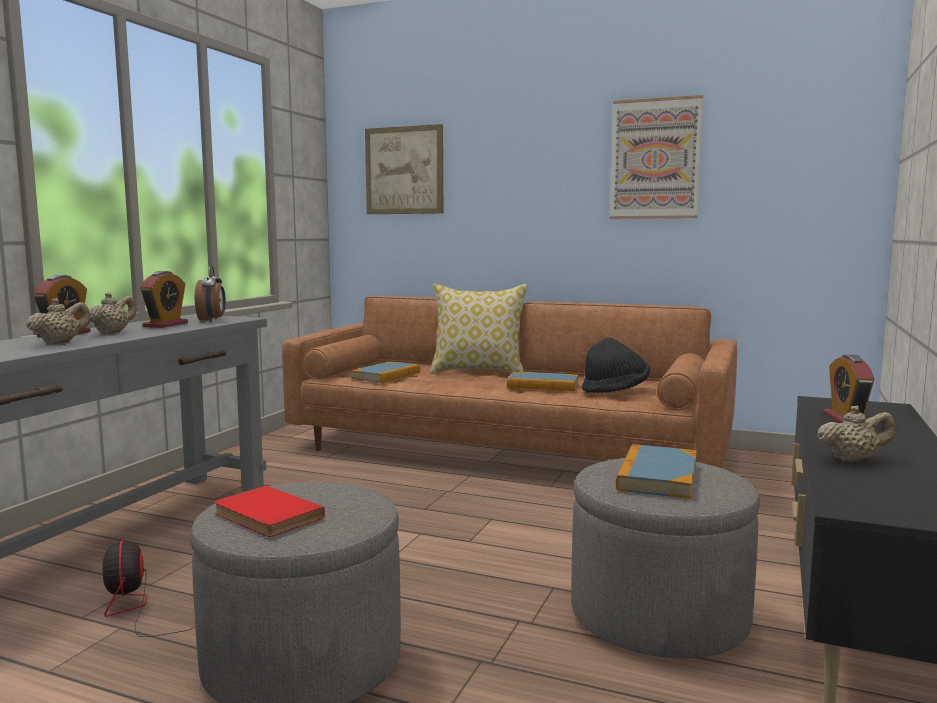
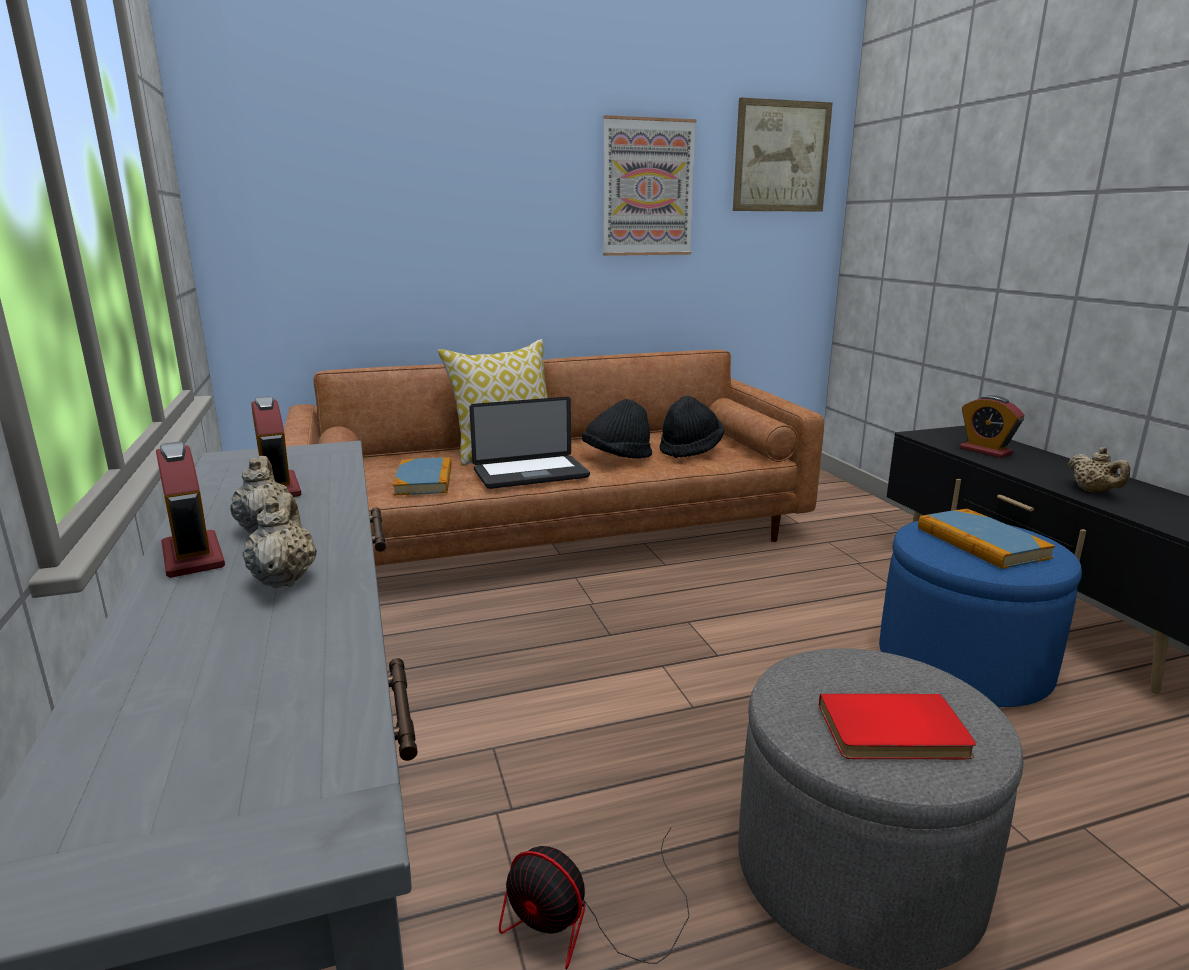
camera: 40 degrees left, 10 degrees up
alarm clock [195,265,226,322] -> none
picture [365,124,443,214] -> picture moved to [733,97,833,212]
book [507,372,578,391] -> black hat [582,399,652,458]
grey ottoman [571,458,760,658] -> blue ottoman [879,521,1082,707]
beige teapot [817,405,895,462] -> beige teapot turned 120 degrees clockwise [1068,447,1130,492]
none -> laptop [469,397,590,489]

